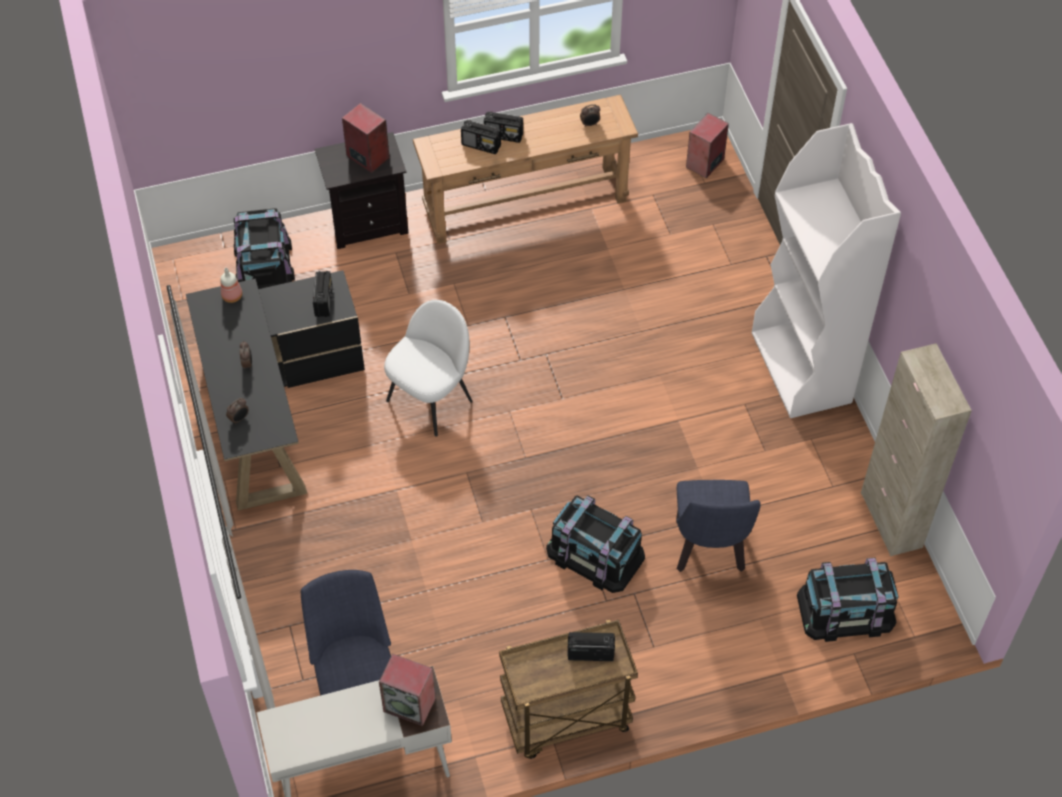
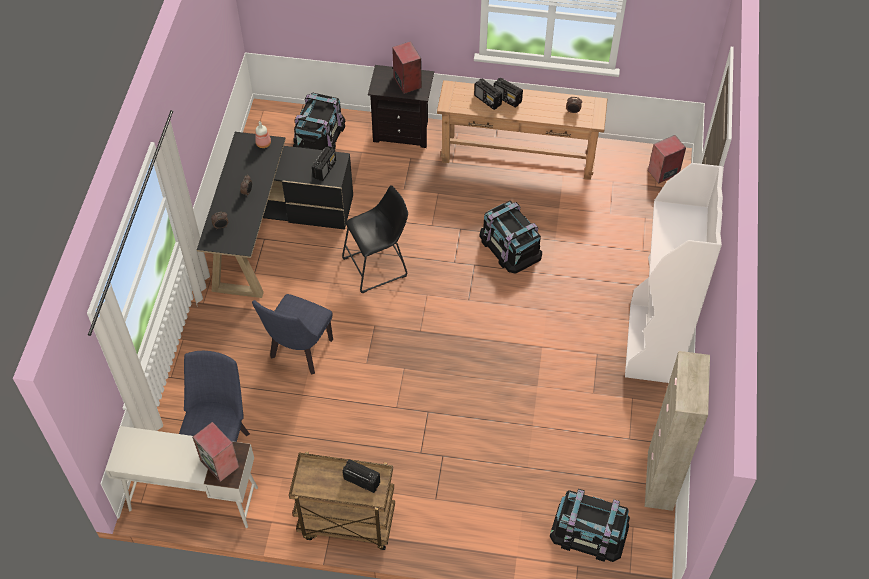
camera: 25 degrees right, 0 degrees up
white chair [384,300,473,437] -> black stool [342,185,408,293]
black storage box [546,495,645,593] -> black storage box moved to [479,201,542,274]
blue chair [676,480,761,572] -> blue chair moved to [252,294,333,375]

